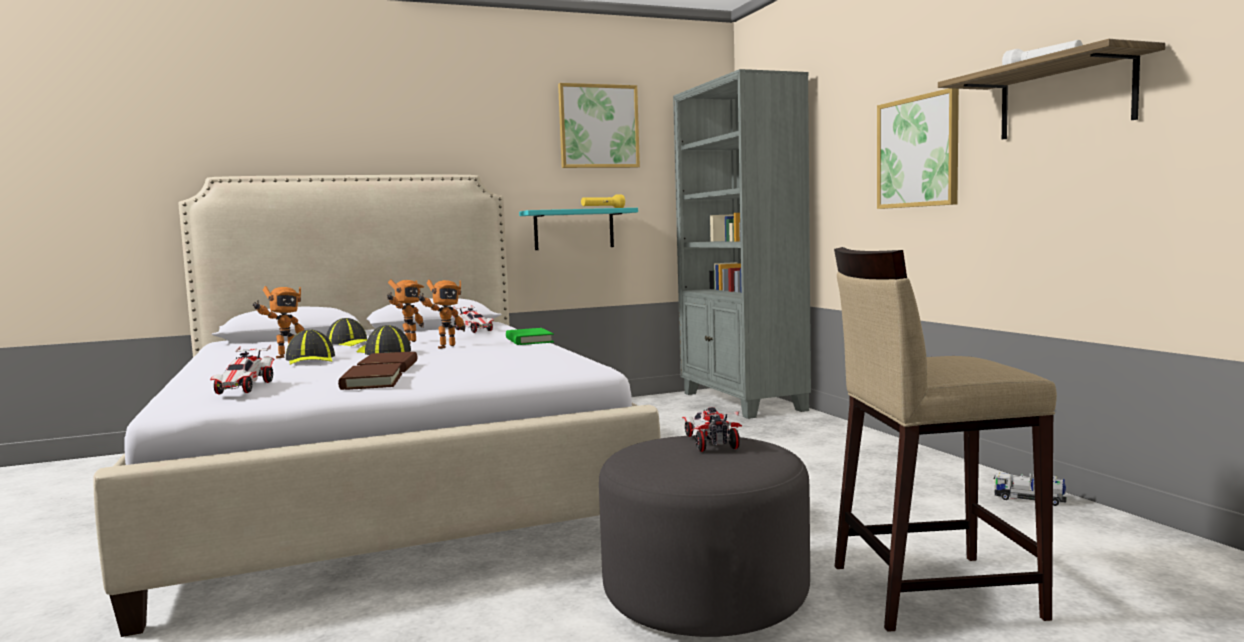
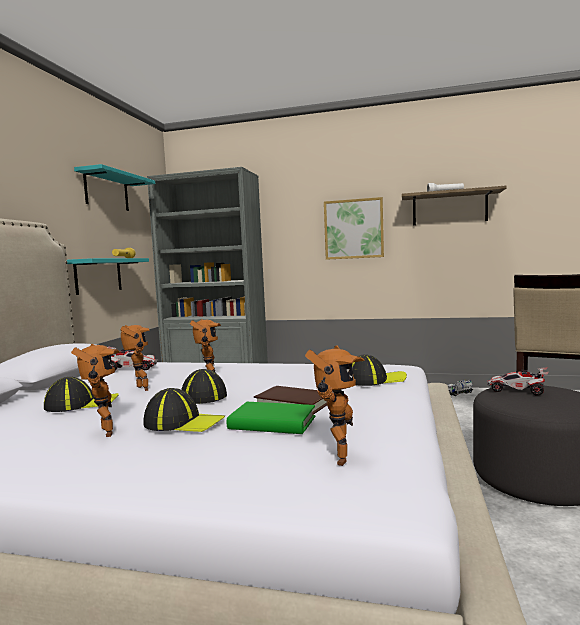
camera: 55 degrees left, 0 degrees up
toy car [210,345,274,395] -> toy robot [305,345,364,466]
brown book [338,363,402,390] -> none
green book [506,328,554,345] -> green book moved to [227,402,315,434]
picture [558,83,640,168] -> turquoise shelf [74,164,155,211]
none -> cap [352,354,407,386]

